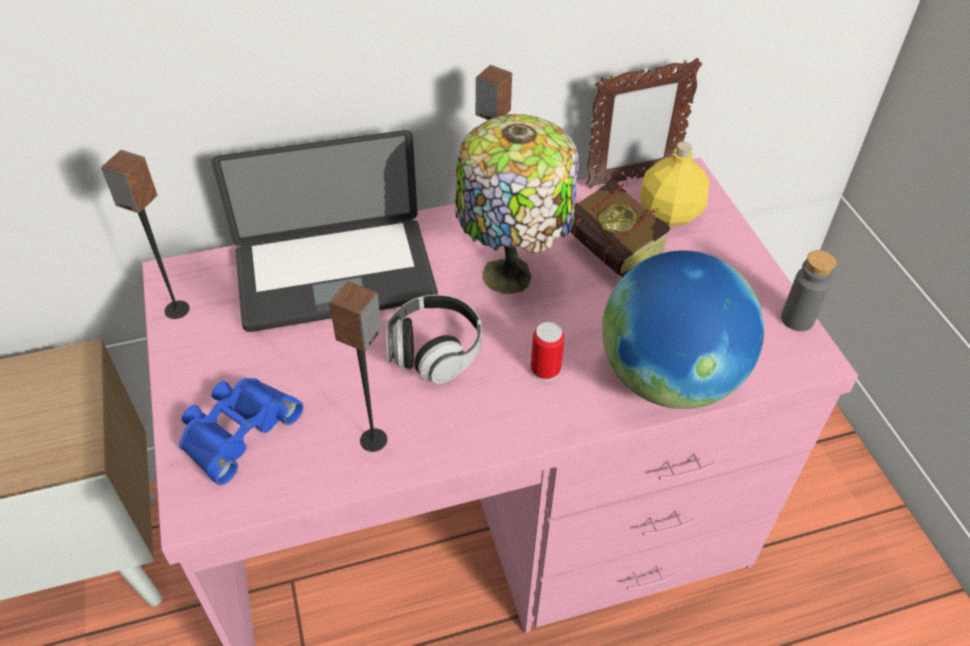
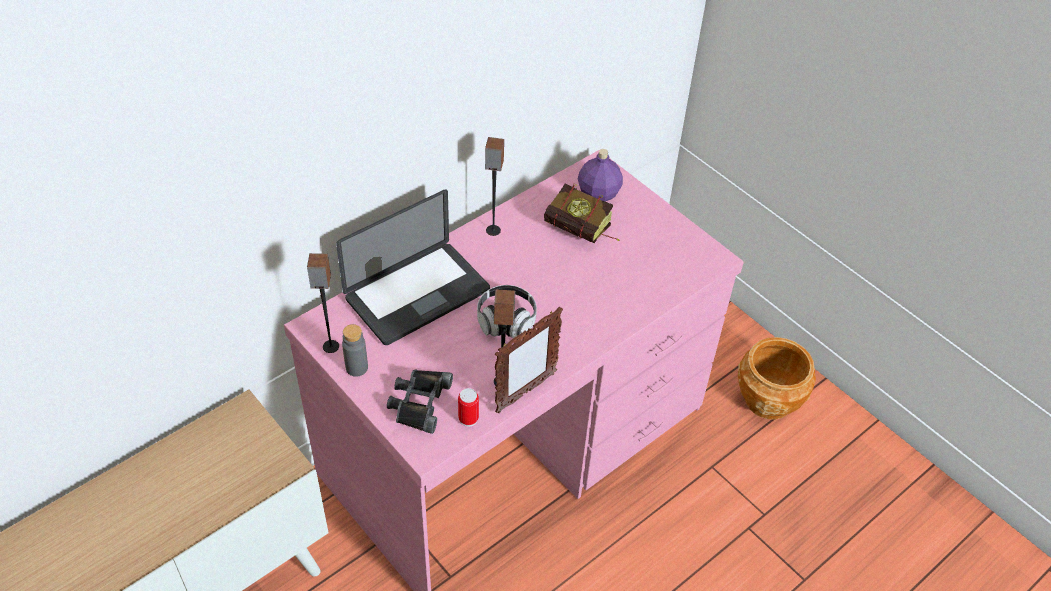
camera: 25 degrees left, 0 degrees up
blue binoculars [179,378,303,485] -> black binoculars [387,369,453,434]
table lamp [455,114,579,294] -> none
can [531,322,564,381] -> can moved to [458,388,479,427]
picture frame [586,58,702,189] -> picture frame moved to [495,307,563,413]
globe [602,251,764,409] -> none
yellow bottle [640,142,709,226] -> purple bottle [578,149,623,201]
grey bottle [781,250,836,331] -> grey bottle moved to [342,324,368,377]
none -> brown planter [738,337,816,420]

